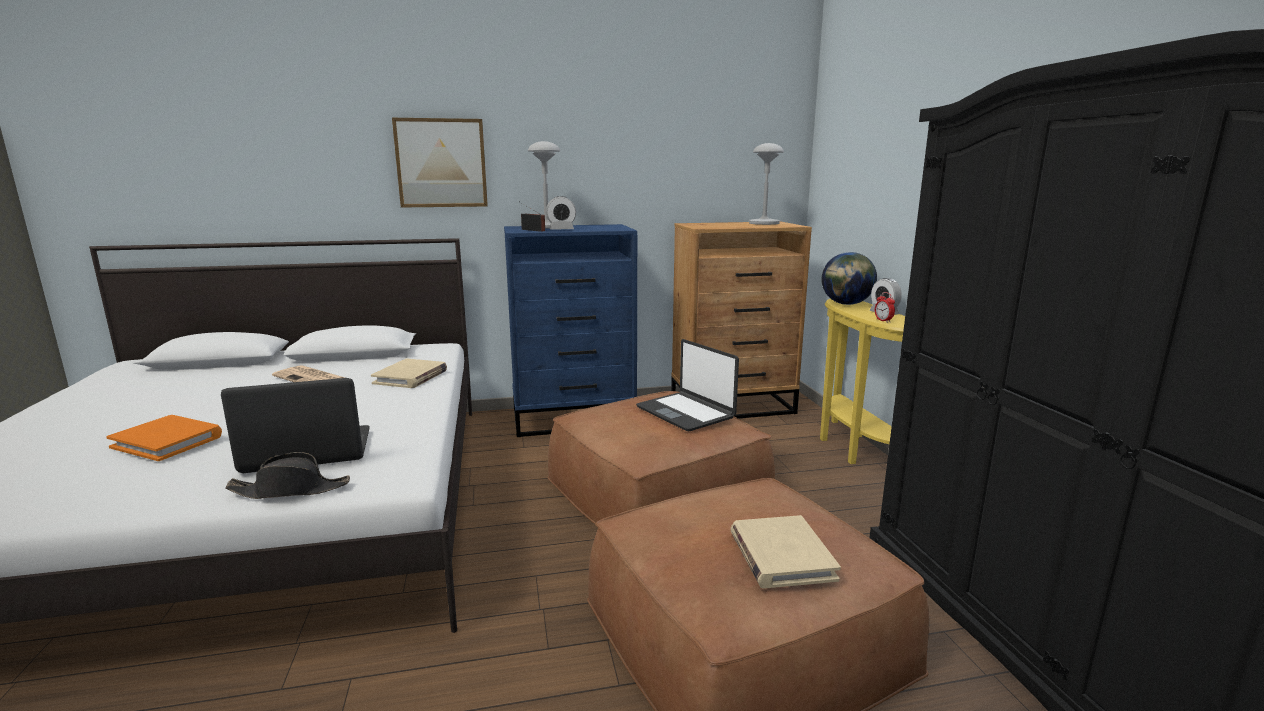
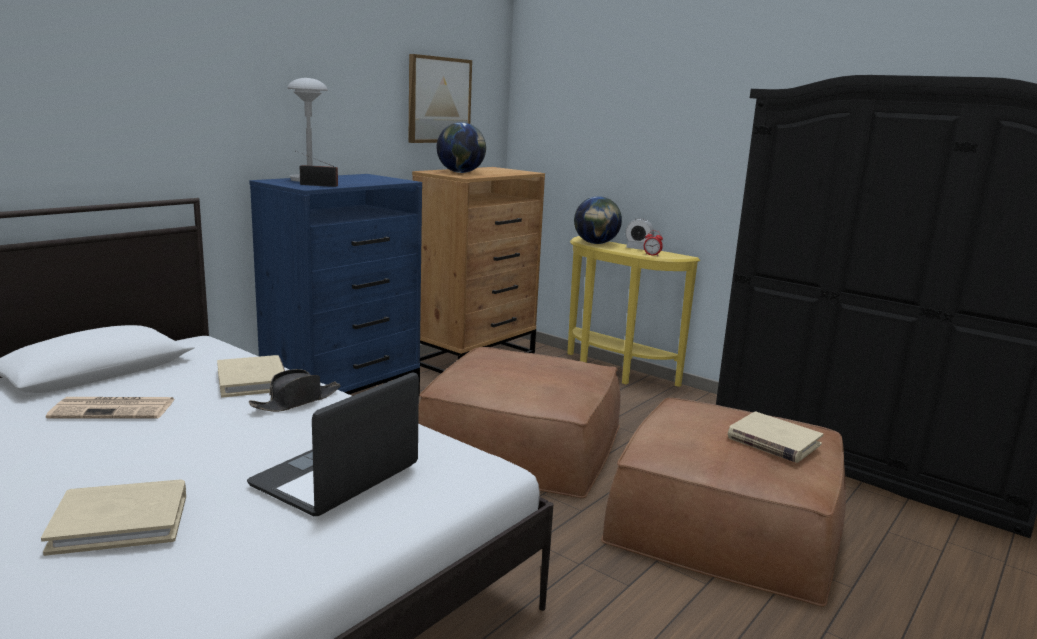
camera: 40 degrees left, 0 degrees up
orange book [106,415,222,461] -> beige book [41,479,186,556]
black hat [225,452,350,499] -> black hat moved to [249,369,341,412]
picture [392,118,488,208] -> picture moved to [408,54,472,143]
alarm clock [546,196,576,230] -> none
laptop [636,339,739,431] -> none
grey table lamp [749,143,784,225] -> none
none -> globe [437,122,486,173]

